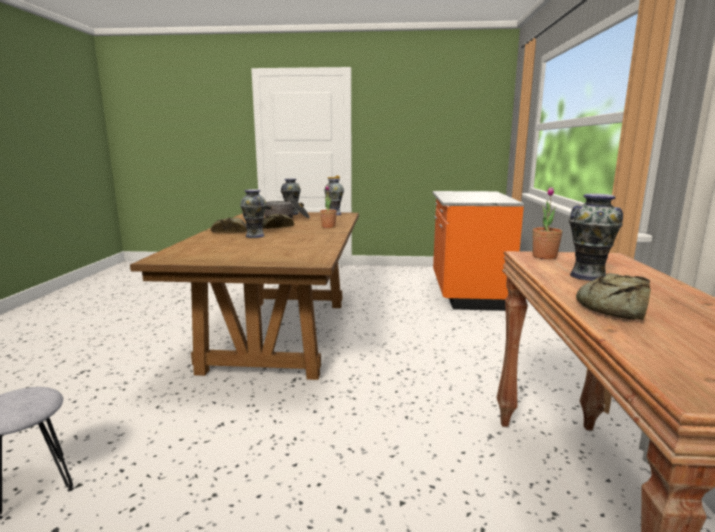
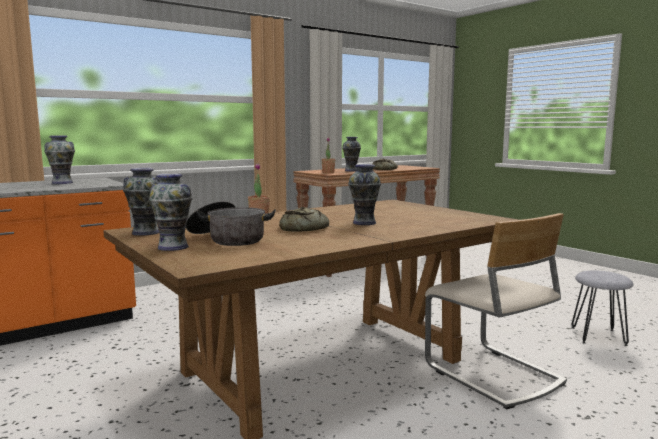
camera: 130 degrees left, 5 degrees down
bread [211,218,247,233] -> none
none -> vase [44,135,75,184]
none -> beige chair [425,213,567,409]

